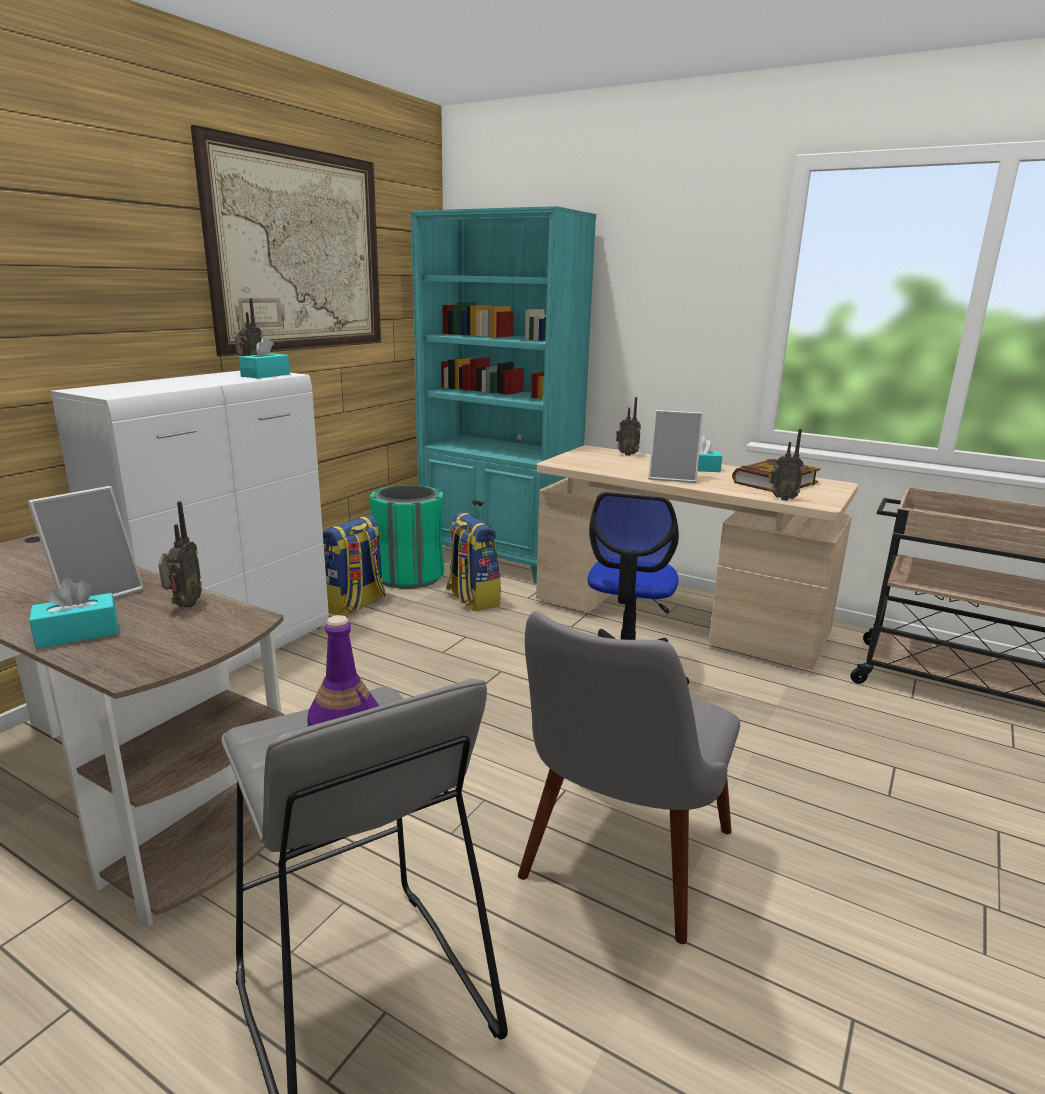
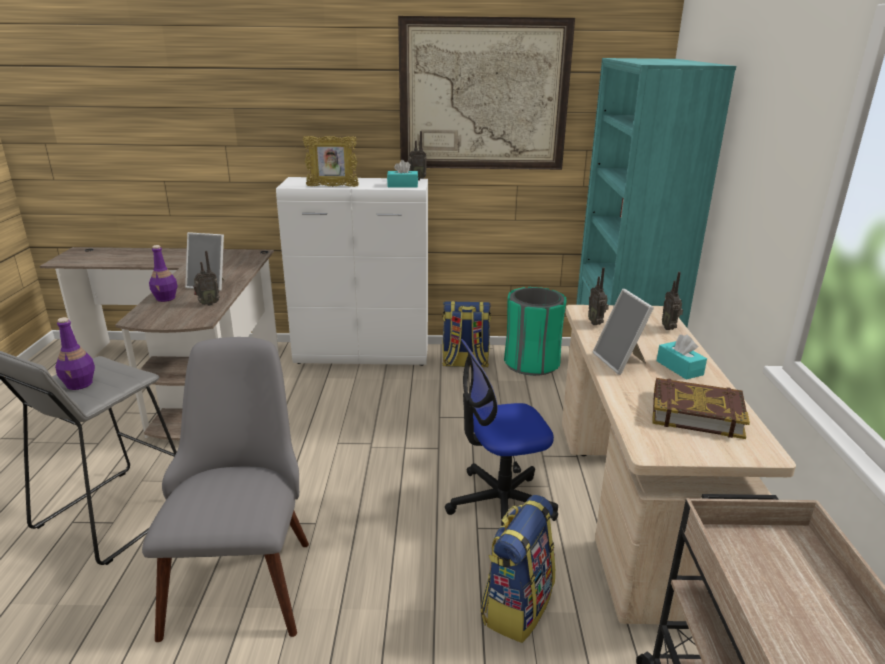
camera: 60 degrees right, 5 degrees up
turquoise tissue box [29,579,118,649] -> purple bottle [149,245,178,302]
backpack [446,511,501,611] -> backpack moved to [481,495,555,643]
grey chair [518,611,740,944] -> grey chair turned 90 degrees clockwise [142,337,309,642]
radio [769,429,804,501] -> radio moved to [588,267,609,325]
none -> picture frame [303,136,359,187]

